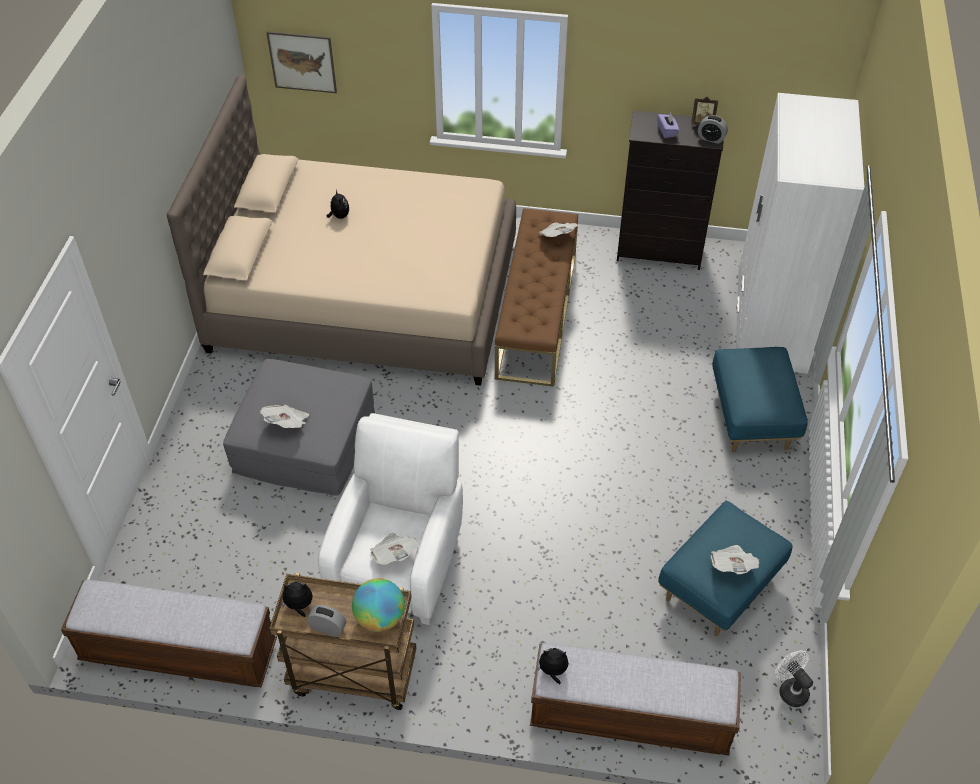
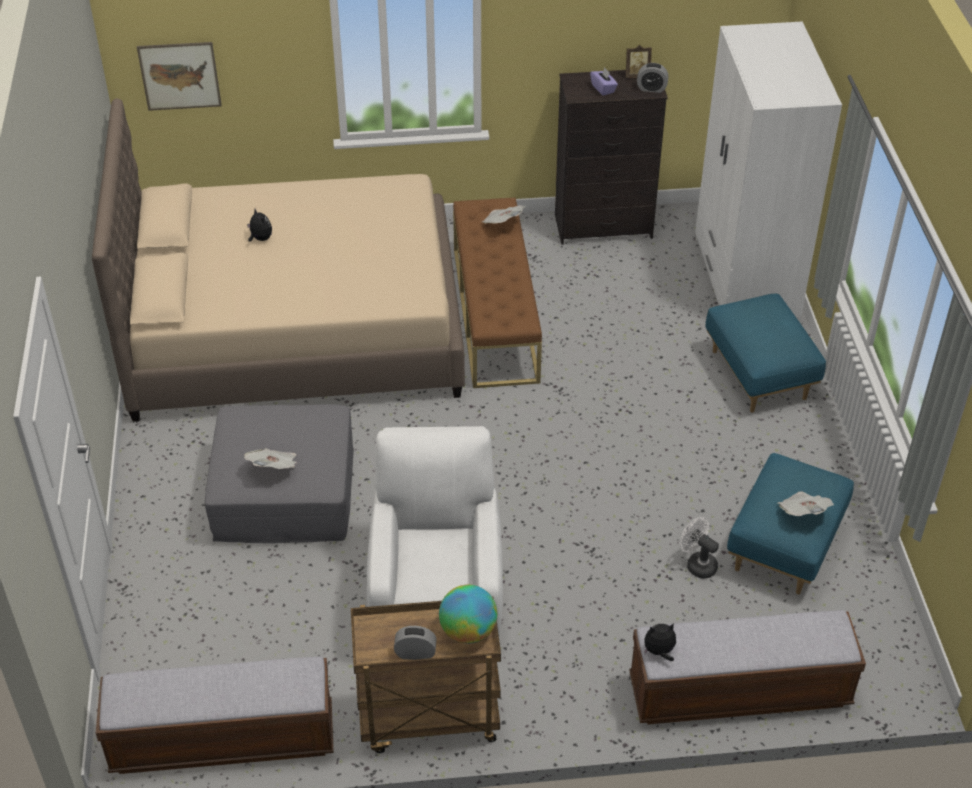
camera: 15 degrees left, 5 degrees down
plush toy [280,582,312,617] -> none
newspaper [370,533,418,565] -> none
white fan [775,651,813,707] -> white fan moved to [680,517,719,579]

